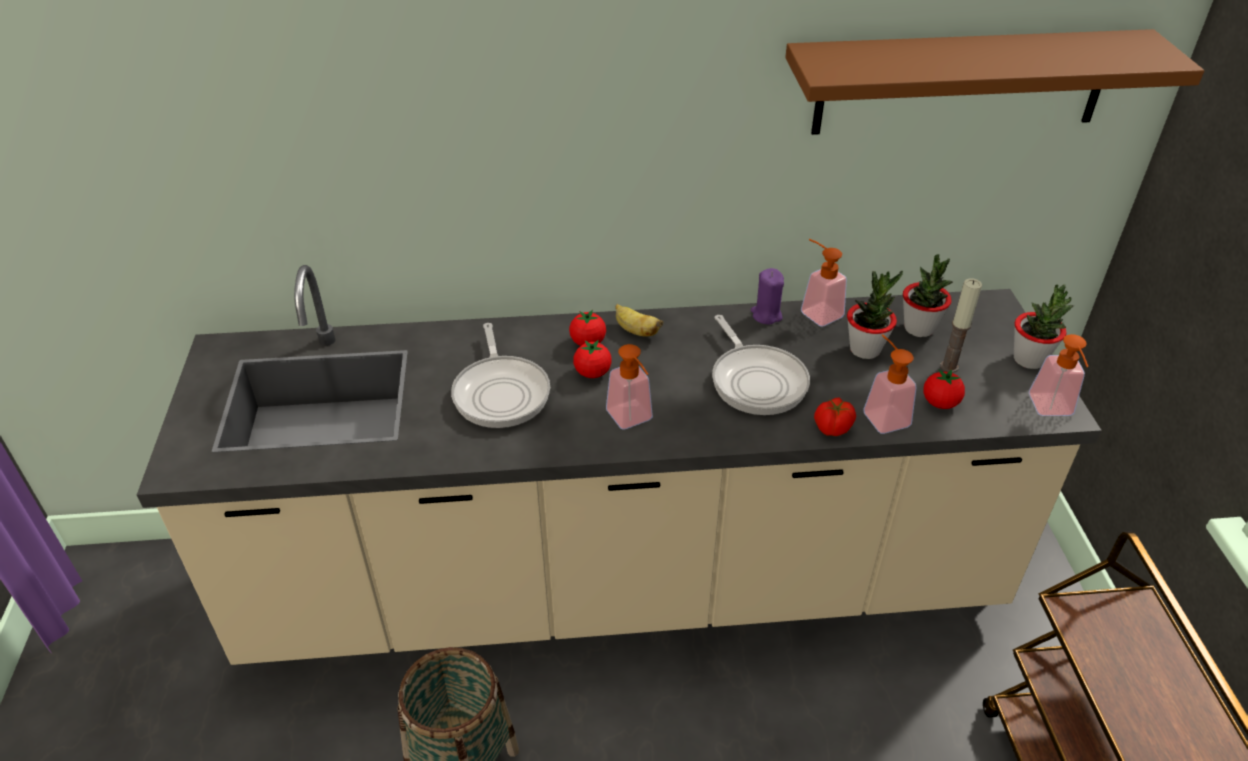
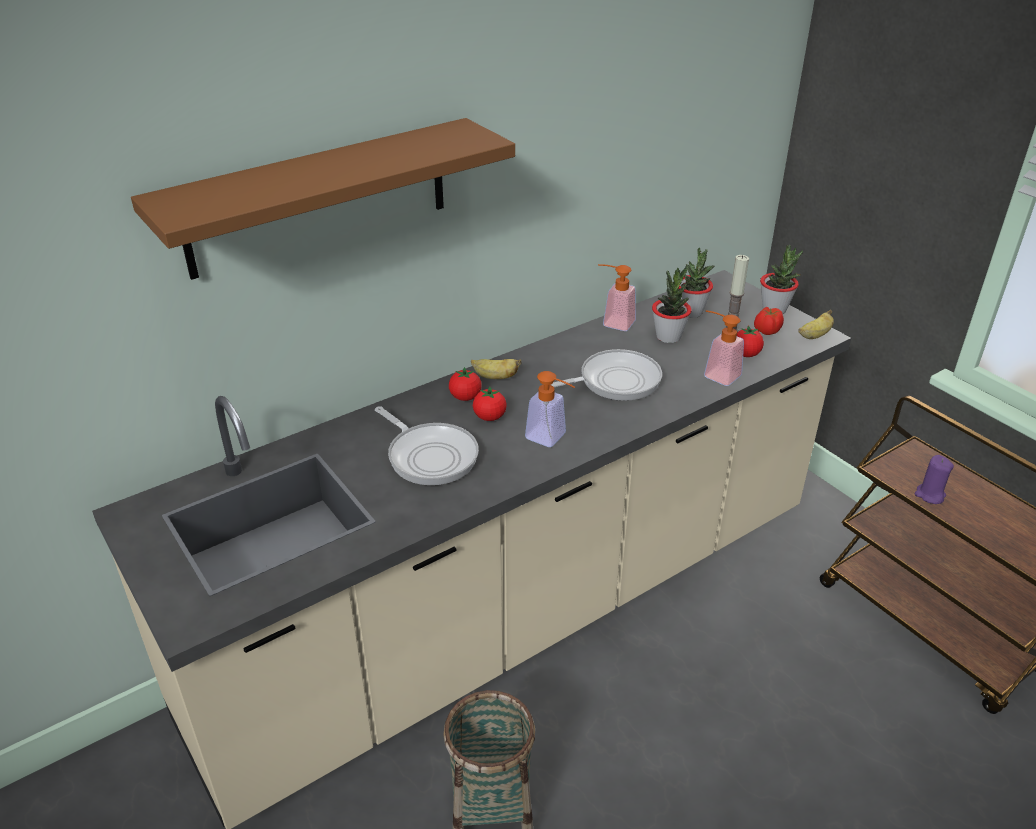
camera: 30 degrees left, 5 degrees down
frying pan [712,315,810,415] -> frying pan turned 60 degrees counterclockwise [551,349,662,401]
purple candle [751,268,784,324] -> purple candle moved to [914,455,954,504]
brown shelf [785,29,1204,135] -> brown shelf moved to [131,118,515,280]
tomato [814,397,856,436] -> tomato moved to [754,307,784,335]
soap dispenser [1029,334,1088,416] -> banana [798,310,834,339]

